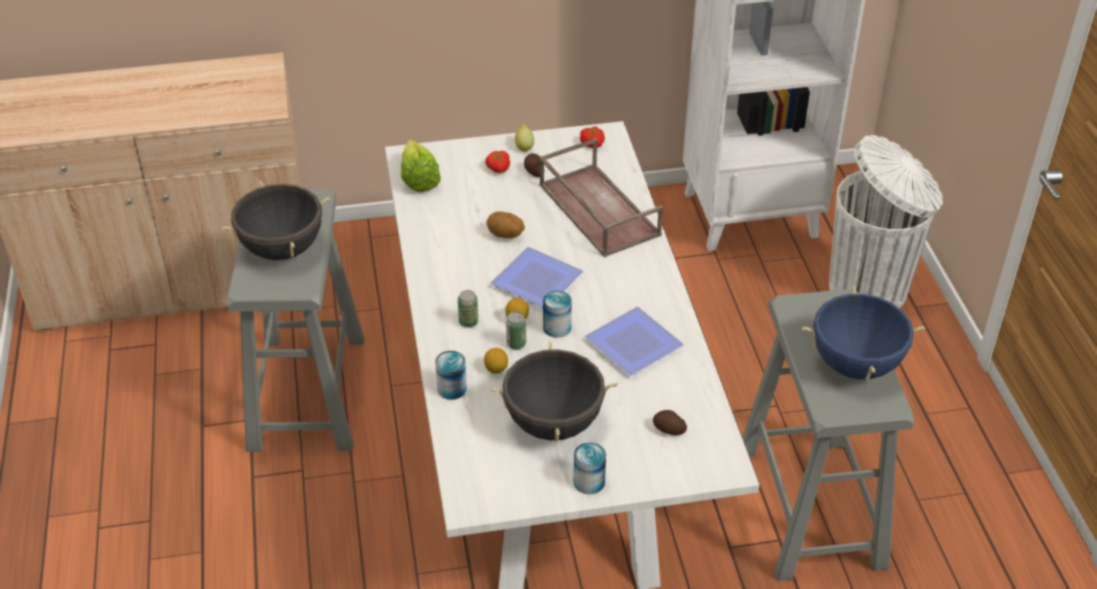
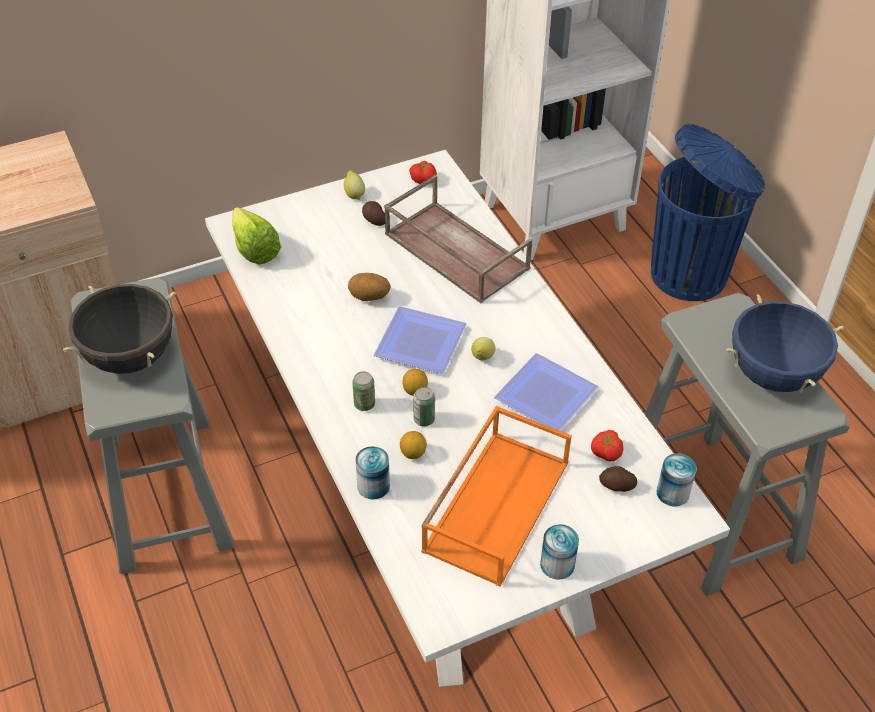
camera: 15 degrees left, 5 degrees up
tomato [485,151,510,173] -> tomato moved to [591,430,623,461]
black cooking pot [490,342,618,442] -> orange tray [422,405,572,587]
can [543,291,572,338] -> can moved to [656,453,697,506]
white trash can [829,135,943,308] -> blue trash can [651,124,765,301]
none -> lemon [471,337,495,360]

